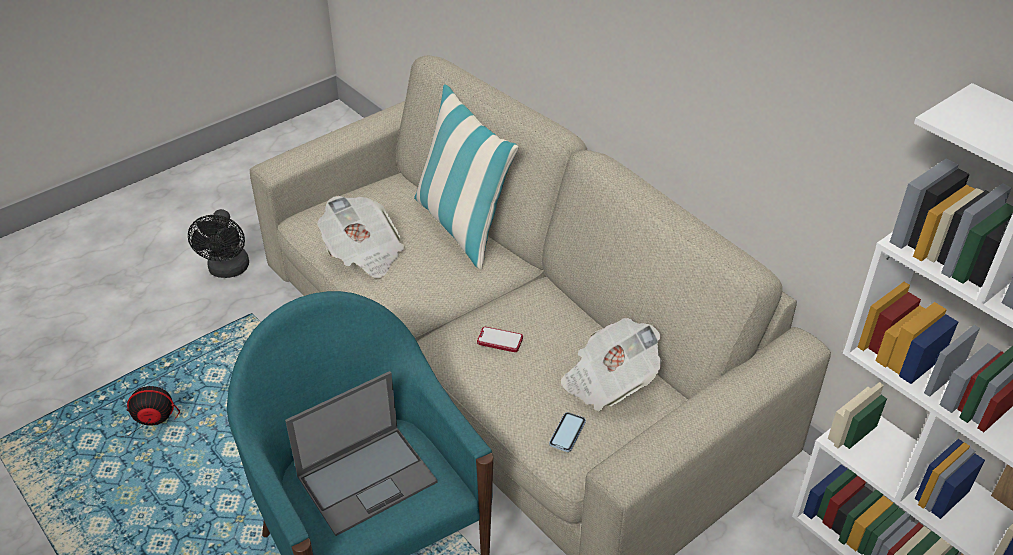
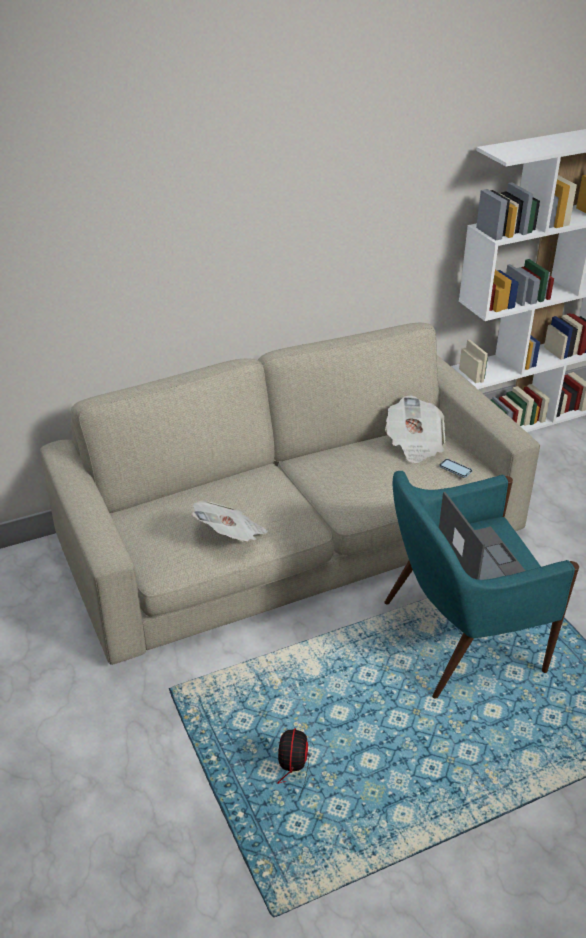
camera: 75 degrees left, 5 degrees down
black fan [188,209,249,278] -> none
pillow [414,84,519,269] -> none
phone [477,327,523,352] -> none

